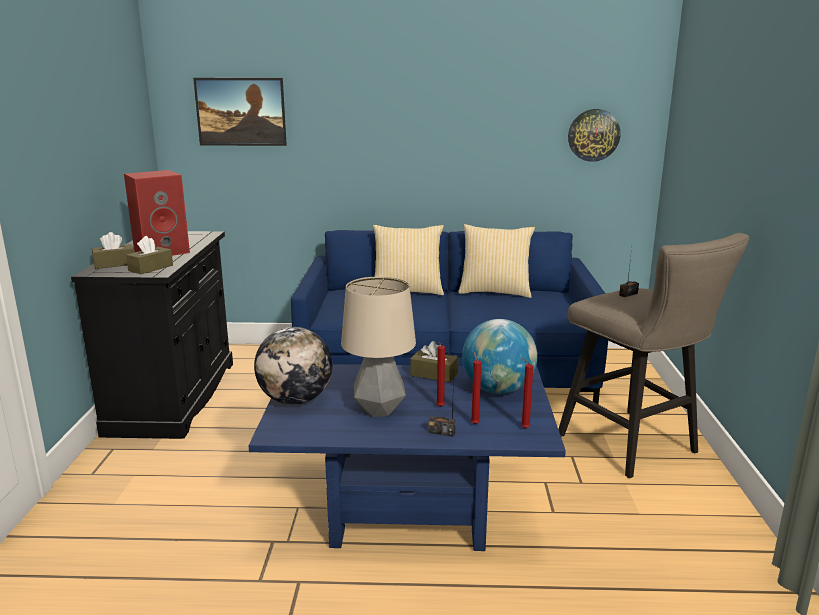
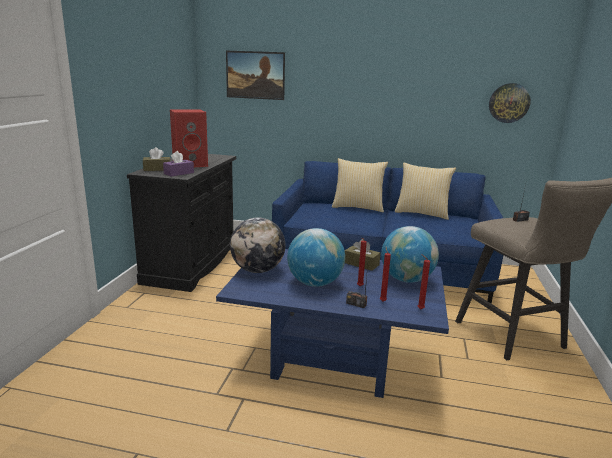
camera: 10 degrees right, 0 degrees up
brown tissue box [126,236,173,274] -> purple tissue box [163,151,194,176]
table lamp [341,277,416,417] -> globe [287,228,345,287]

